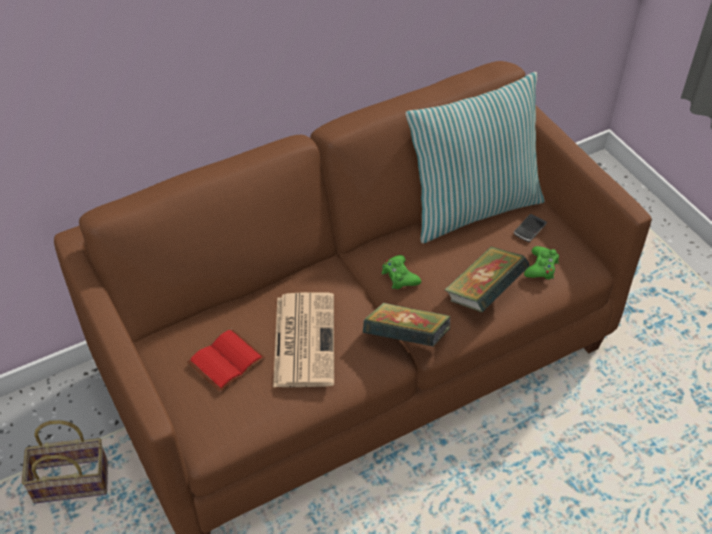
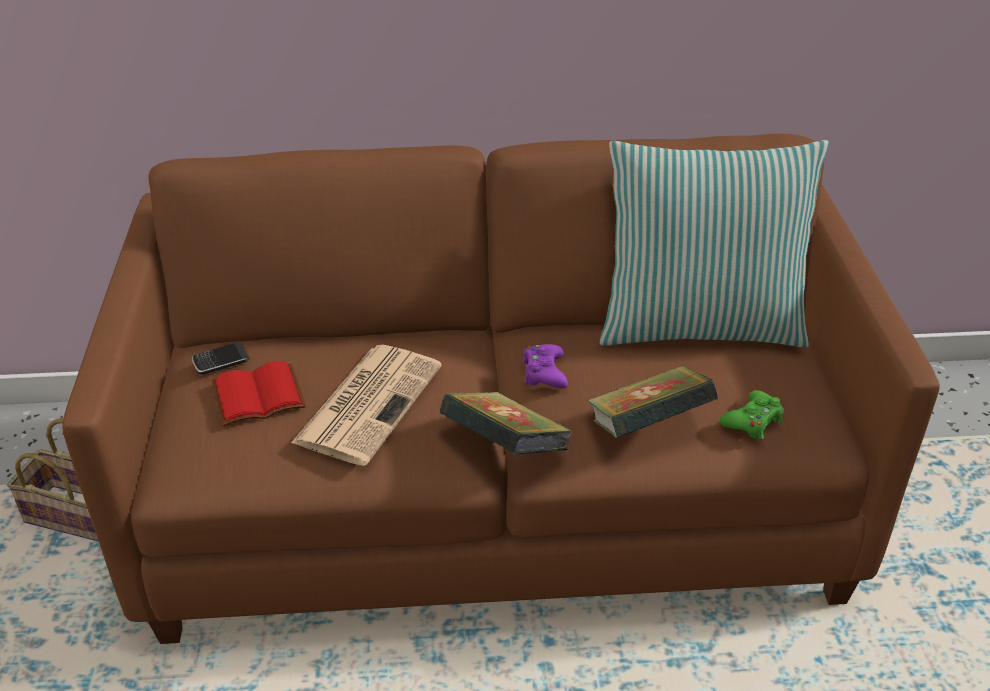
camera: 25 degrees right, 10 degrees down
green game controller [382,255,421,289] -> purple game controller [522,344,568,388]
phone [514,214,547,242] -> phone moved to [192,342,250,375]

